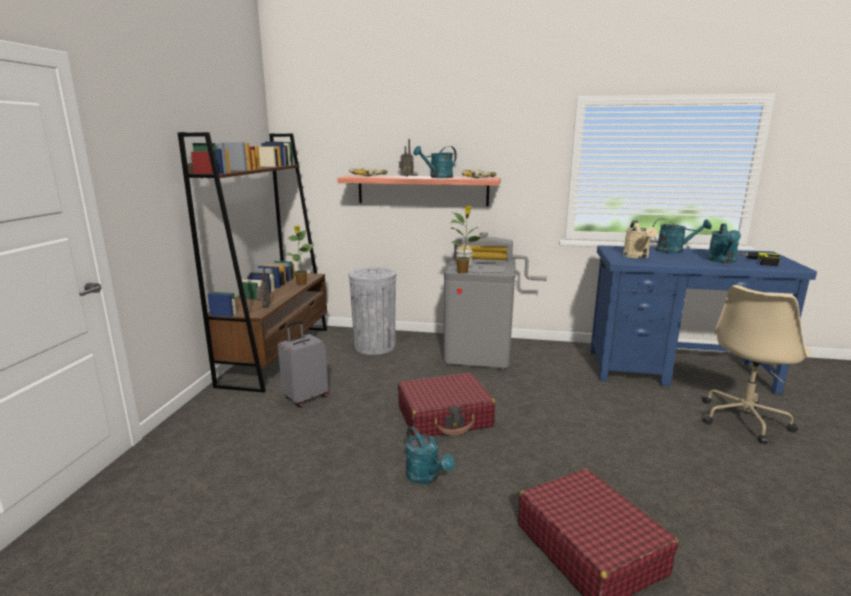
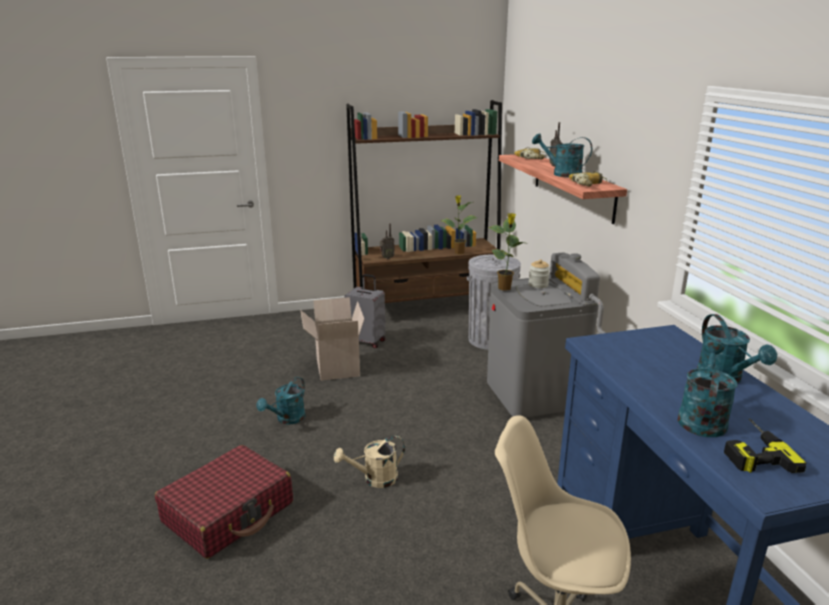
camera: 65 degrees right, 5 degrees up
red suitcase [398,373,495,436] -> none
beige watering can [623,221,657,259] -> beige watering can moved to [334,436,405,488]
turquoise watering can [707,224,741,263] -> turquoise watering can turned 120 degrees clockwise [677,340,737,437]
none -> cardboard box [300,297,364,381]

